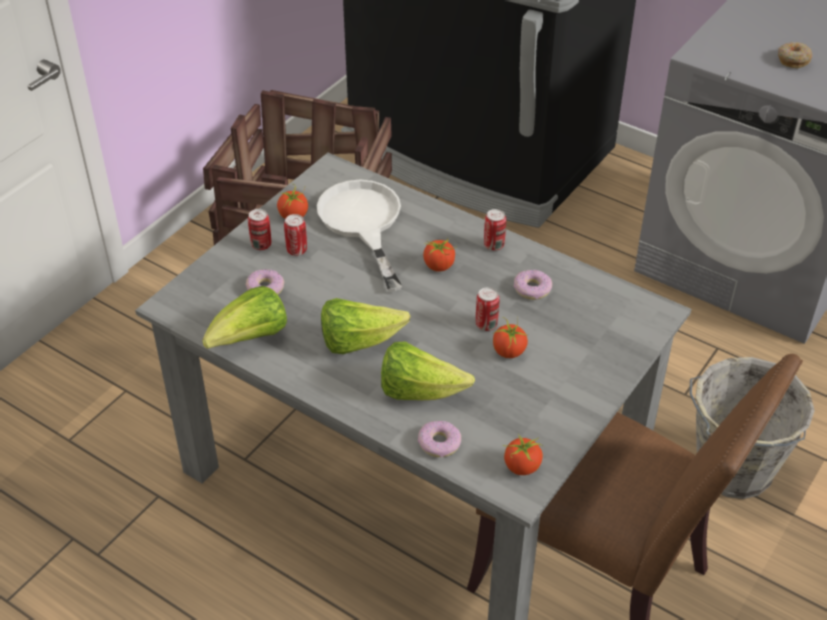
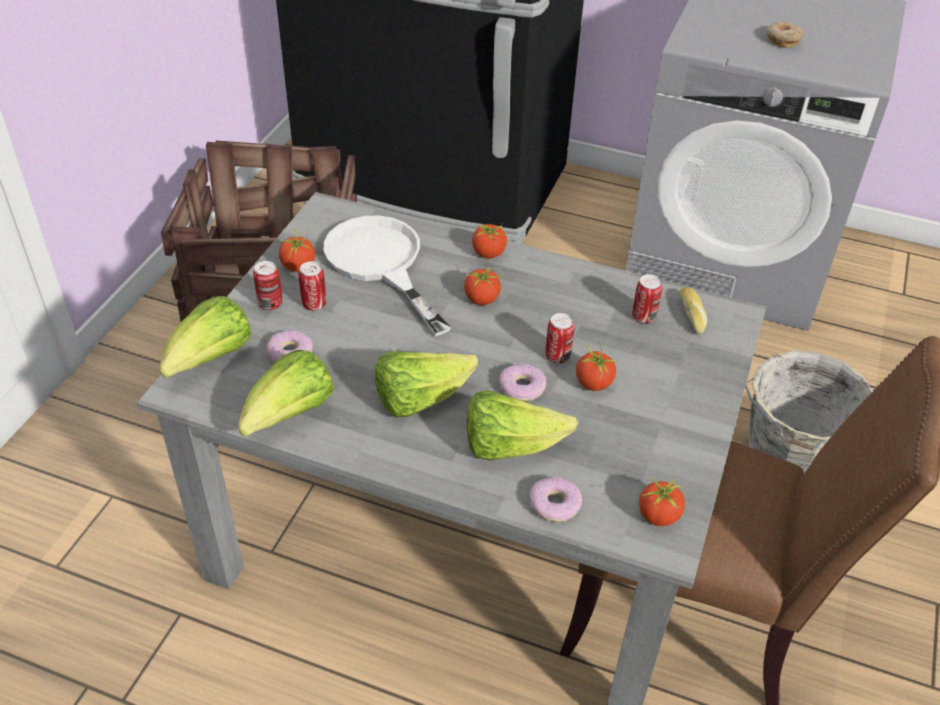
camera: 15 degrees left, 0 degrees up
can [484,209,506,251] -> can moved to [632,274,663,323]
donut [514,270,552,300] -> donut moved to [499,363,546,401]
none -> lettuce [159,296,252,378]
none -> tomato [472,223,507,258]
none -> bread [679,287,707,335]

